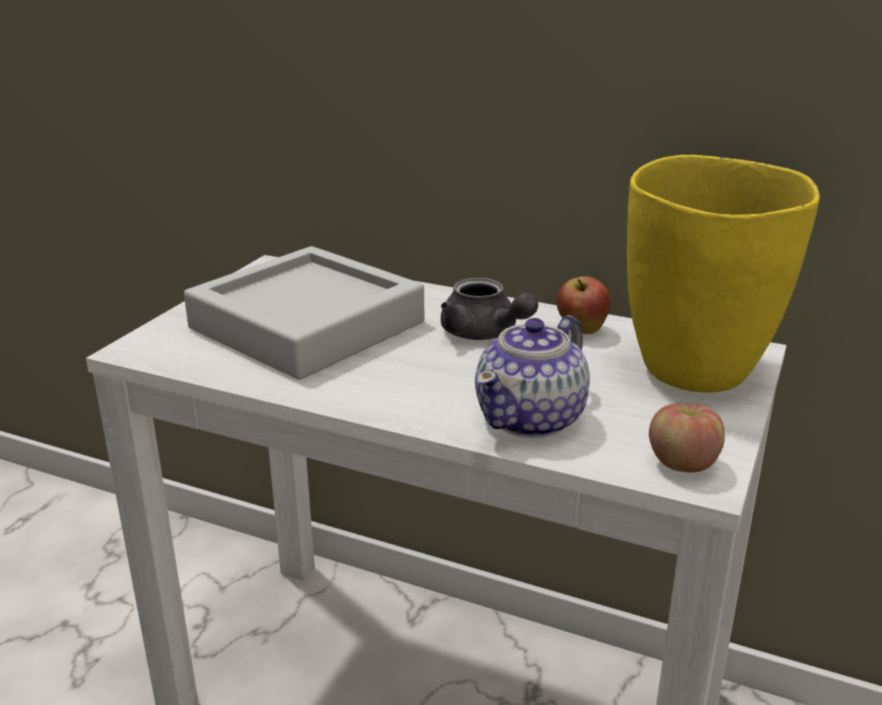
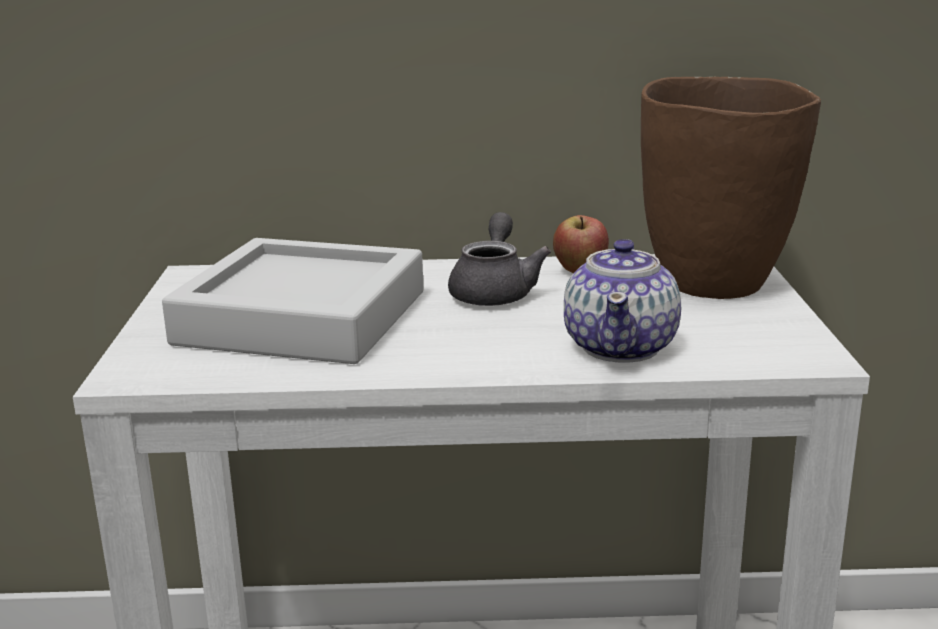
camera: 25 degrees left, 5 degrees down
grey teapot [441,278,538,340] -> grey teapot turned 105 degrees counterclockwise [448,212,551,306]
yellow vase [627,155,820,393] -> brown vase [641,77,821,299]
apple [649,404,725,473] -> none

